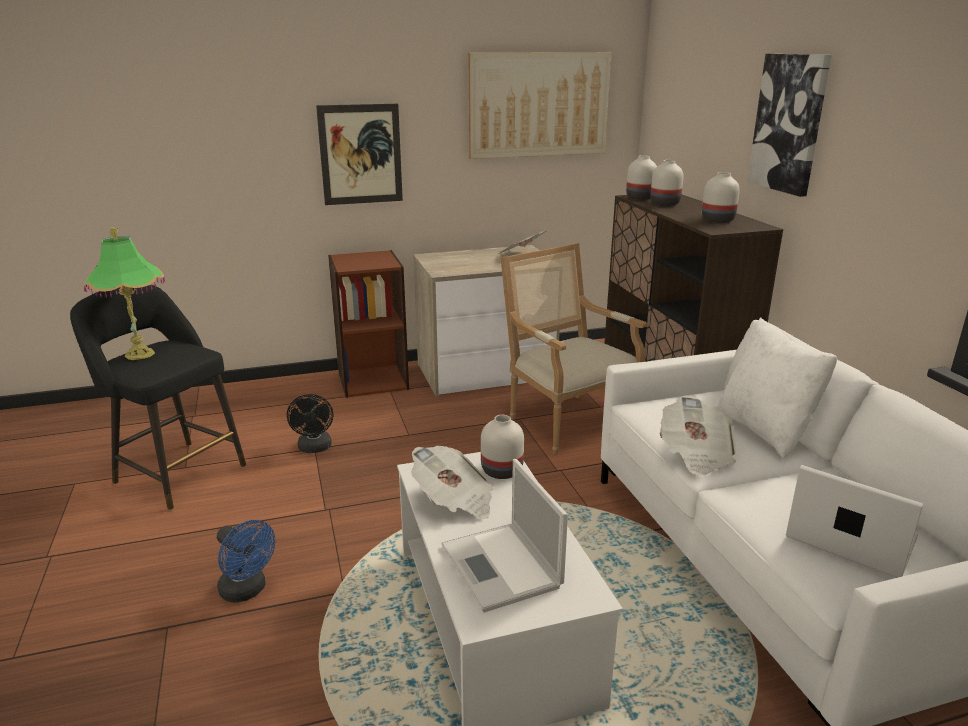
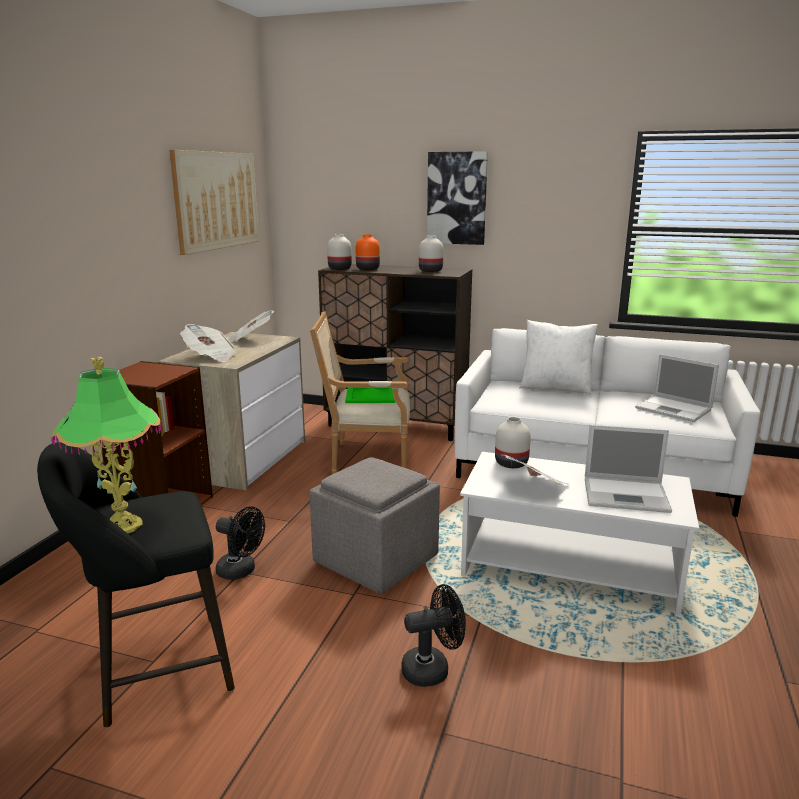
camera: 55 degrees left, 5 degrees down
blue fan [217,520,275,603] -> black fan [401,584,466,687]
picture [316,104,403,205] -> none
white vase [650,160,684,206] -> orange vase [356,234,380,270]
newspaper [659,396,736,476] -> newspaper moved to [180,324,237,362]
laptop [786,465,923,578] -> laptop turned 120 degrees counterclockwise [635,354,719,422]
none -> grey ottoman [310,458,440,593]
none -> green tray [345,388,395,403]

